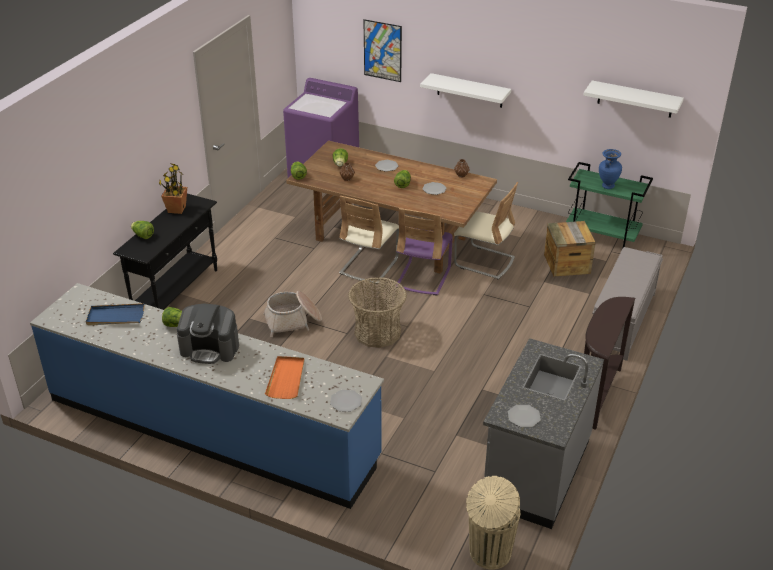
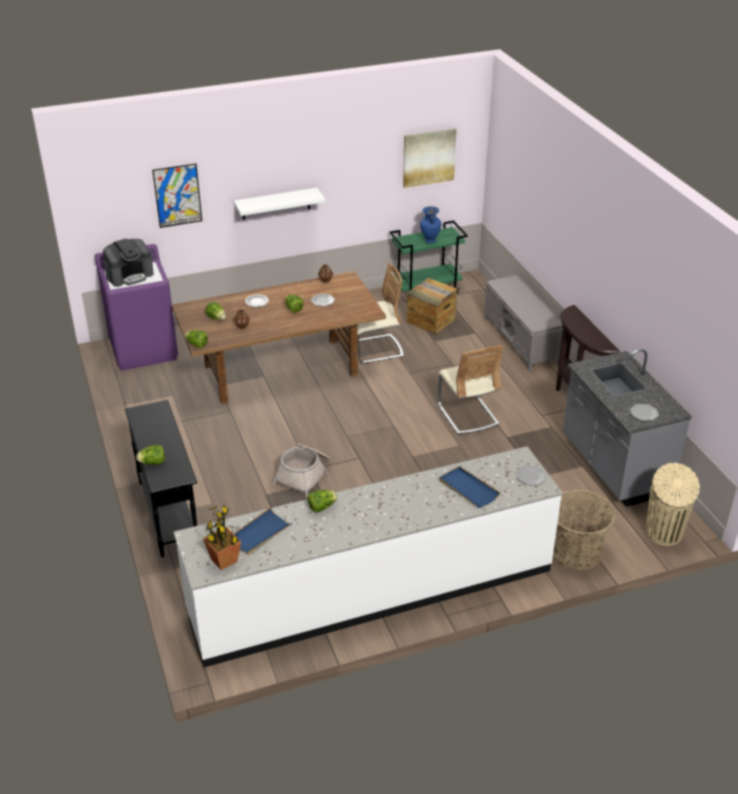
camera: 45 degrees left, 0 degrees up
blue counter [30,283,384,509] -> white counter [173,446,563,668]
potted plant [159,163,187,214] -> potted plant moved to [203,506,241,570]
coffee machine [177,303,239,364] -> coffee machine moved to [103,239,154,287]
orange tray [265,356,304,399] -> blue tray [439,466,500,508]
beige chair [339,196,399,284] -> beige chair moved to [438,345,503,435]
basket [348,277,407,348] -> basket moved to [553,490,616,570]
purple chair [396,208,453,296] -> none
white shelf [583,80,684,118] -> picture [403,128,457,188]

